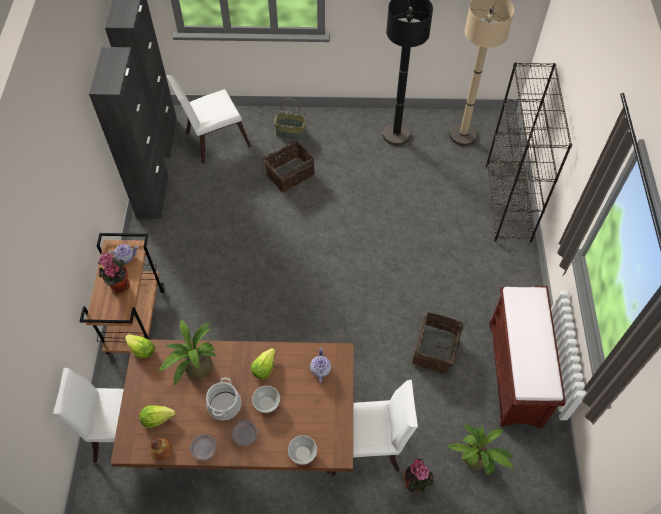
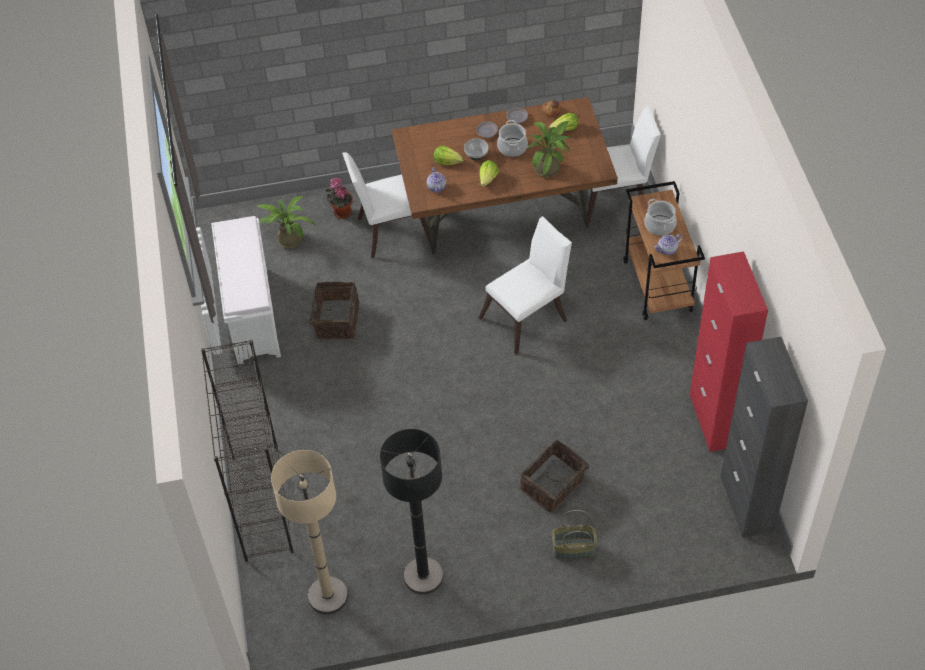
camera: 170 degrees right, 5 degrees down
black cabinet [89,47,169,218] -> red cabinet [689,251,768,452]
potted plant [98,253,130,293] -> cooking pot [644,199,677,236]
lettuce [125,334,155,358] -> lettuce moved to [434,146,464,165]
white chair [166,75,251,164] -> white chair moved to [479,216,572,355]
bowl [288,435,317,465] -> none
brown bench [489,286,566,428] -> white bench [211,216,281,364]

